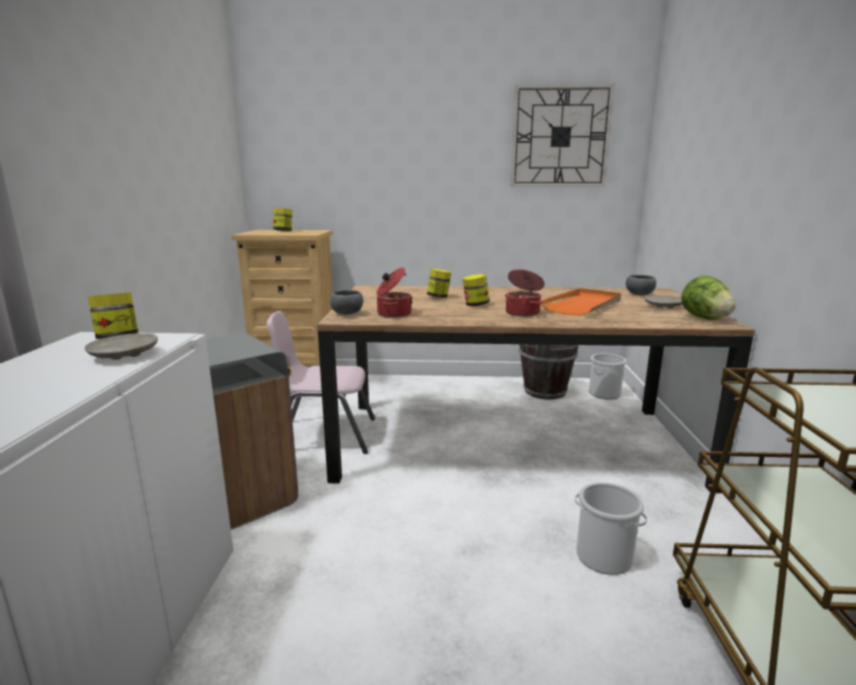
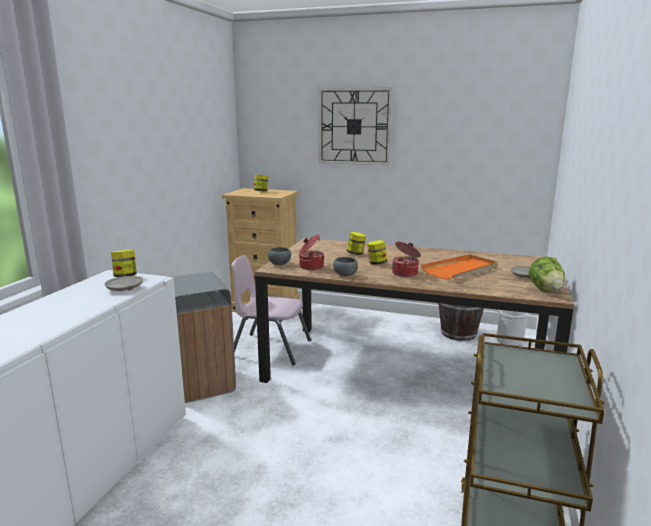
camera: 15 degrees right, 0 degrees up
wall clock [511,84,615,187] -> wall clock moved to [318,87,392,166]
bucket [575,482,647,575] -> none
grey bowl [626,275,656,296] -> grey bowl moved to [333,257,358,276]

